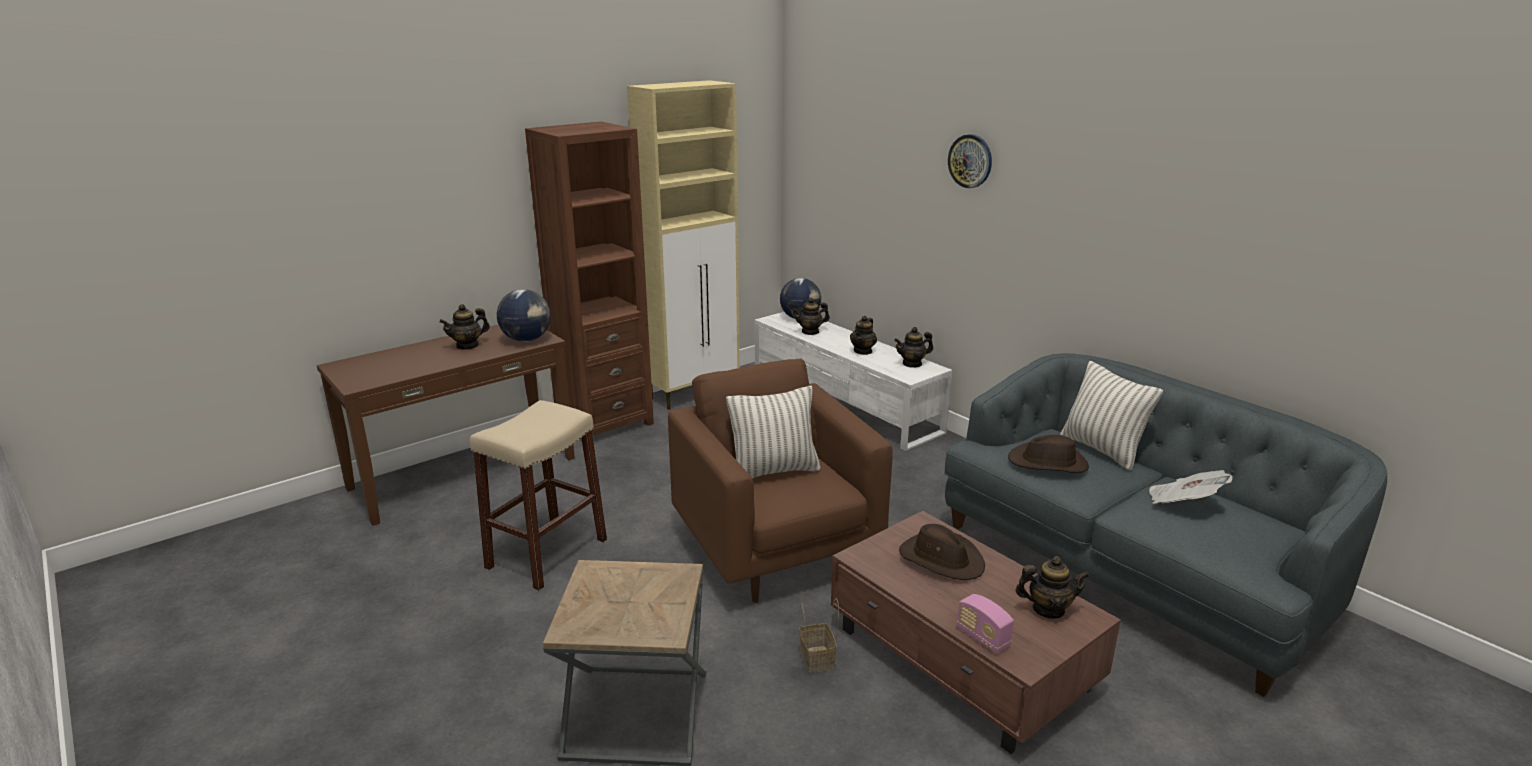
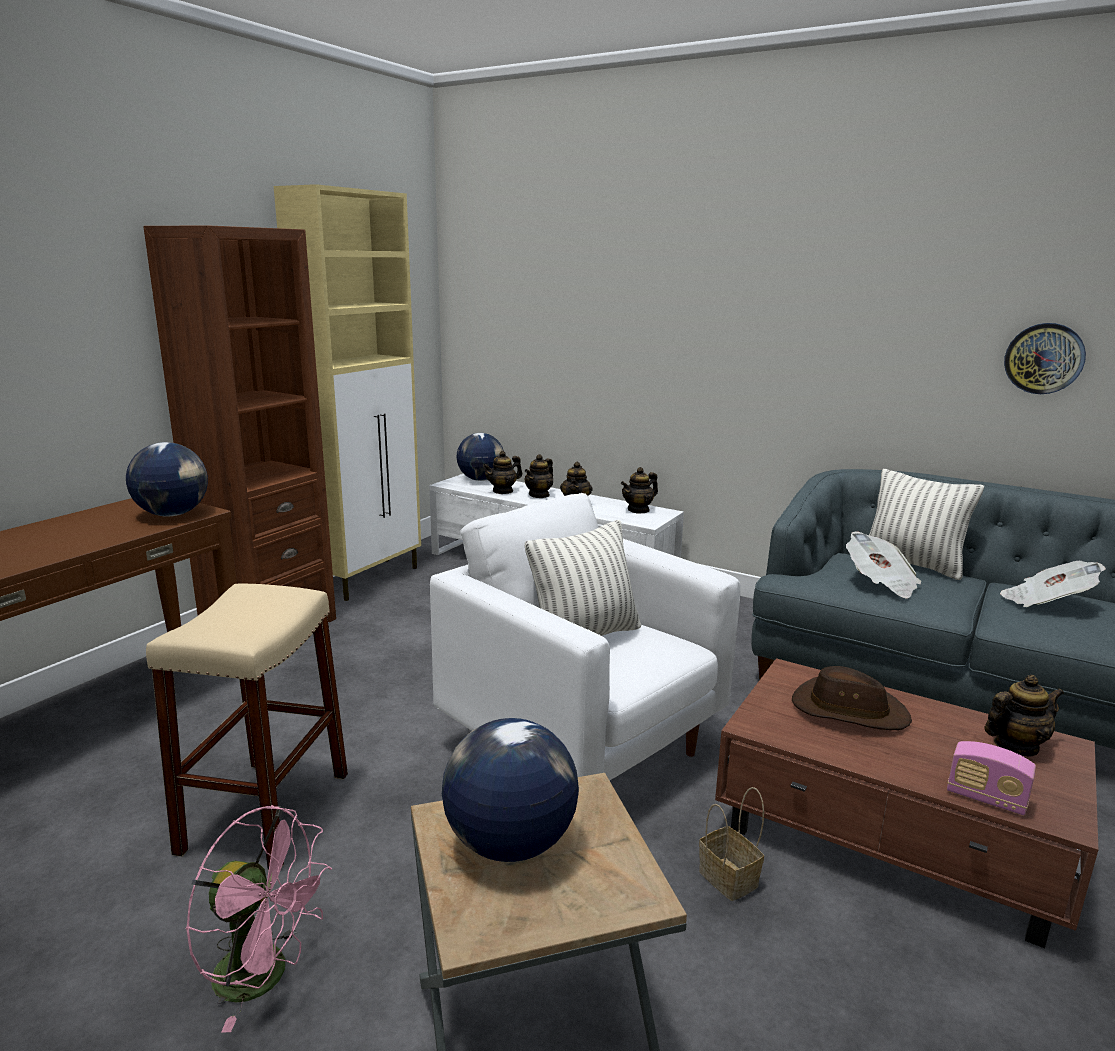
camera: 20 degrees left, 5 degrees down
teapot [439,304,490,350] -> teapot moved to [525,454,553,498]
brown armchair [668,358,893,603] -> white armchair [430,493,740,781]
wall clock [948,134,992,188] -> wall clock moved to [1004,323,1086,394]
brown hat [1008,435,1089,473] -> newspaper [846,532,922,599]
none -> pink fan [186,805,332,1032]
none -> globe [442,718,579,862]

